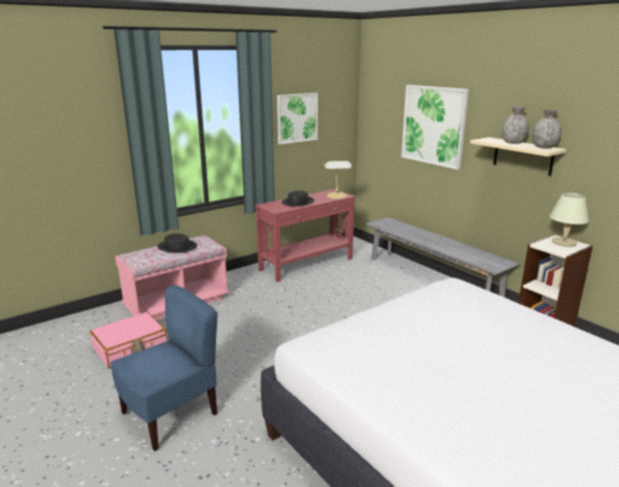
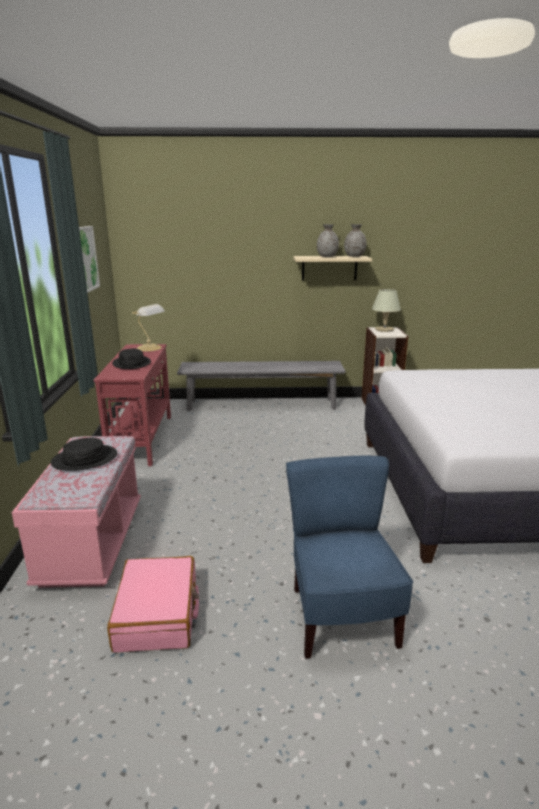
camera: 55 degrees left, 0 degrees up
picture [401,85,469,170] -> none

